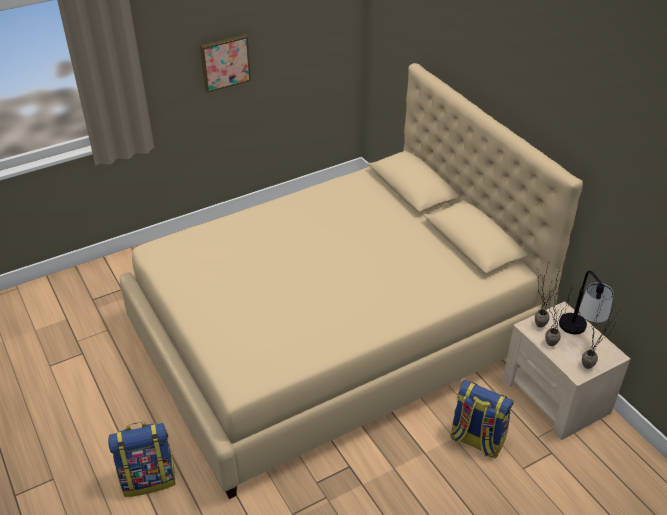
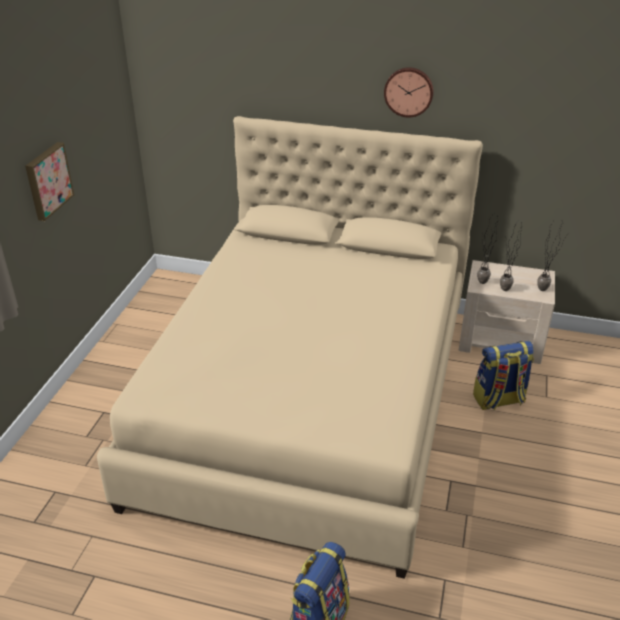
camera: 45 degrees left, 5 degrees down
table lamp [559,270,614,334] -> none
none -> wall clock [384,67,434,118]

